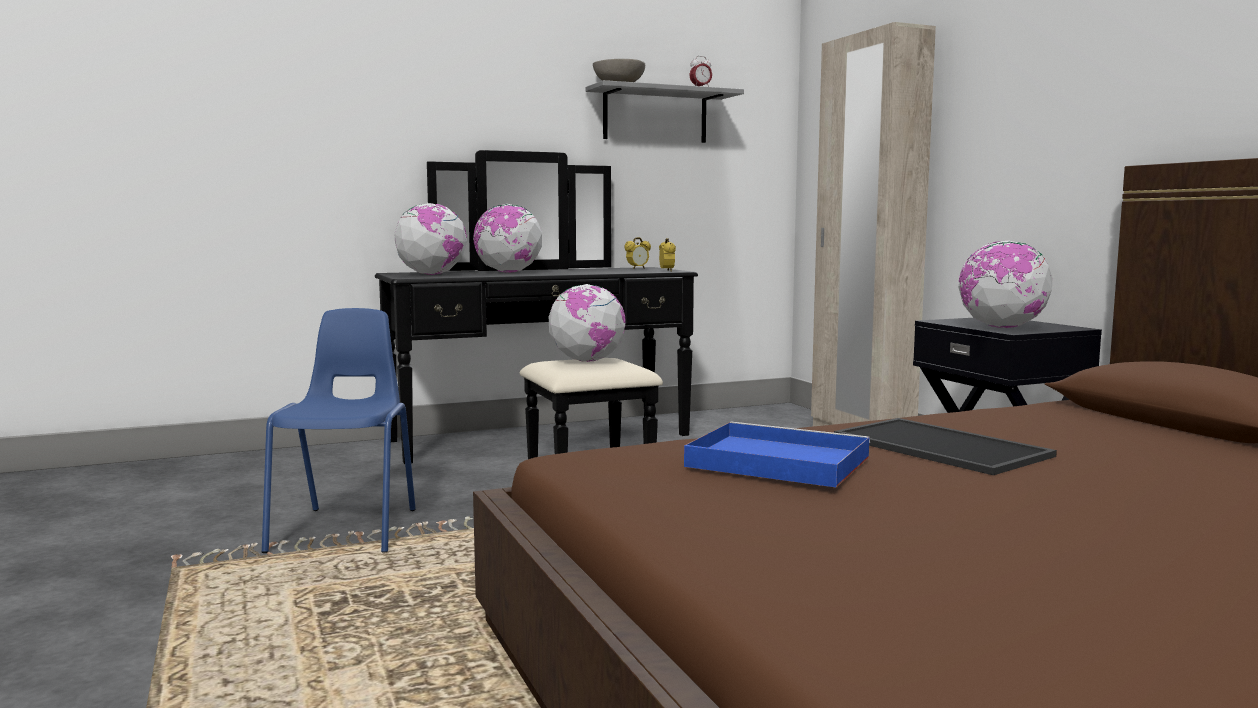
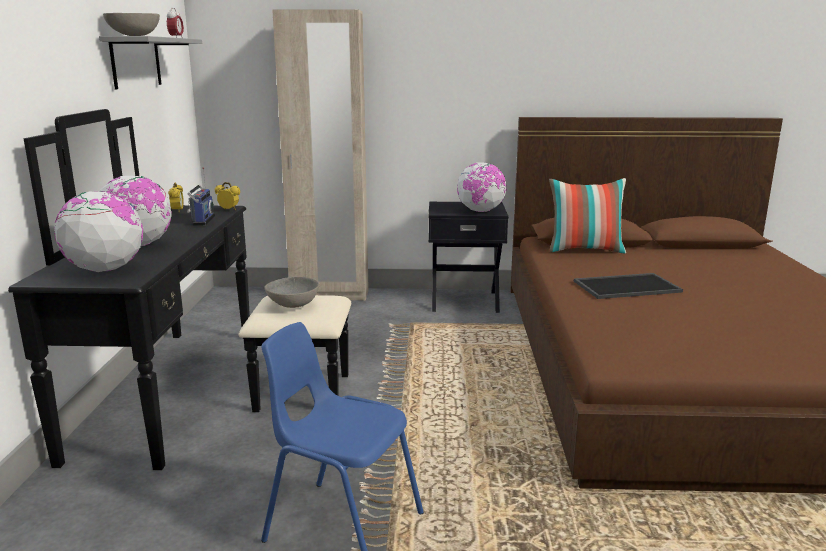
camera: 65 degrees left, 10 degrees up
globe [549,284,626,362] -> grey bowl [264,277,320,308]
blue tray [684,422,870,488] -> none
none -> radio [187,167,215,226]
none -> pillow [549,178,626,254]

